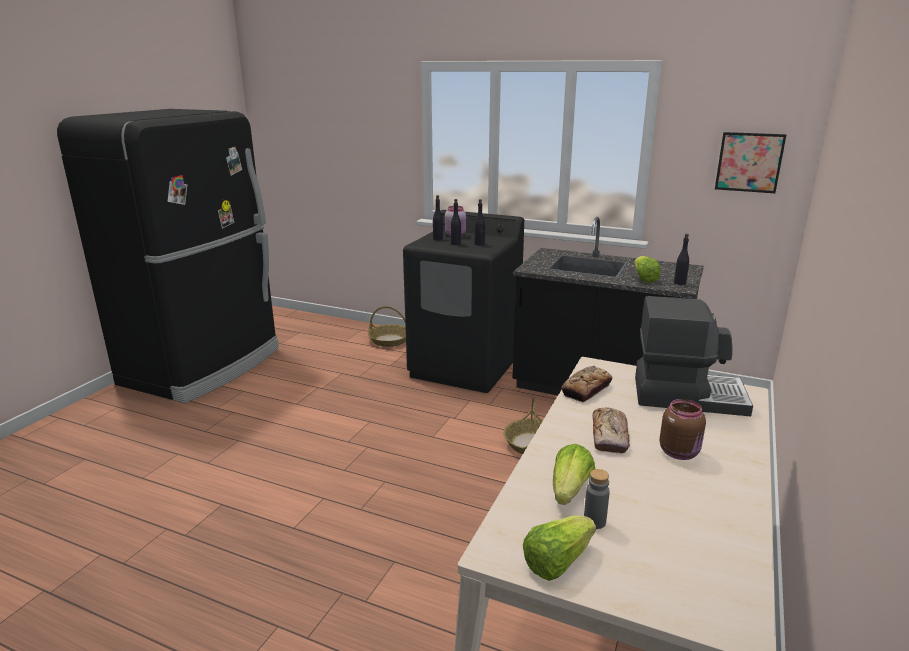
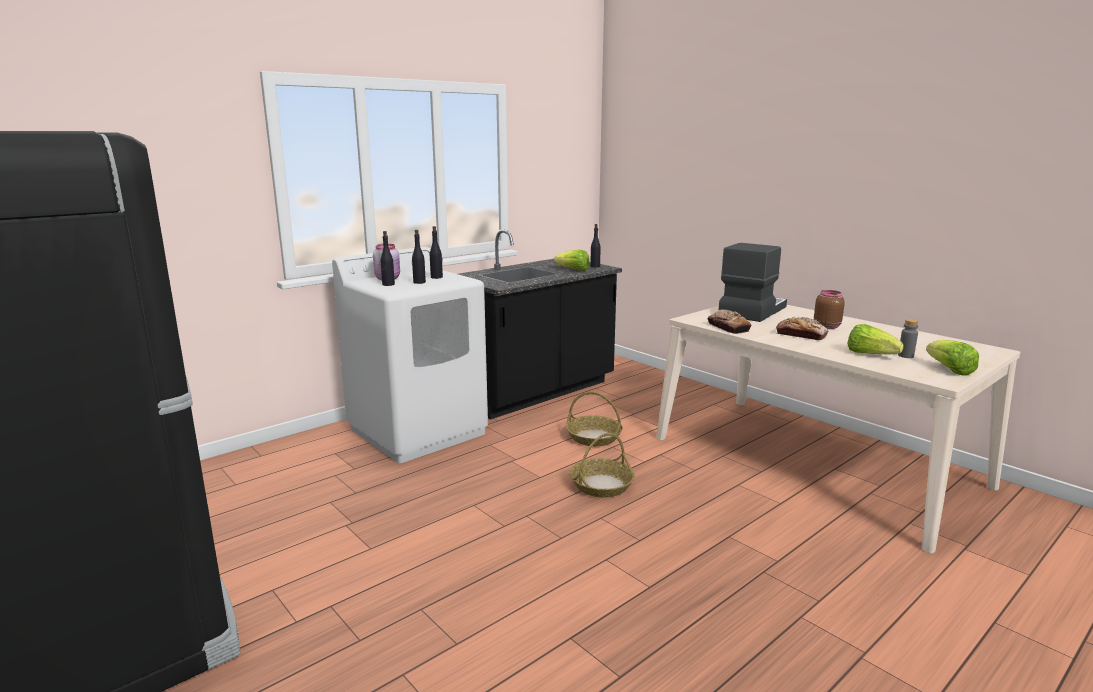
camera: 65 degrees left, 5 degrees down
basket [368,306,406,347] -> basket moved to [569,433,635,498]
black washing machine [403,210,524,393] -> white washing machine [332,247,488,463]
picture [715,132,786,193] -> none

